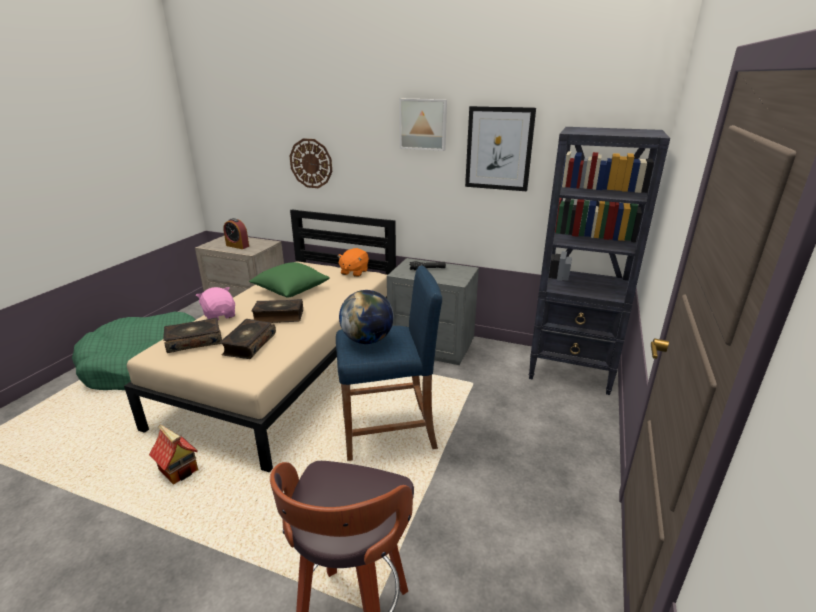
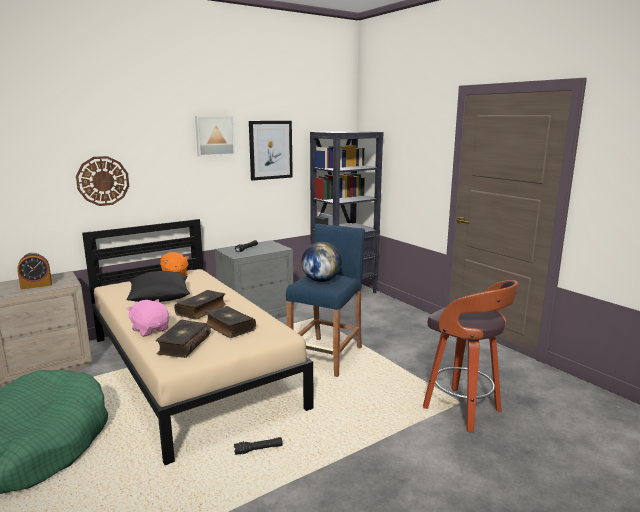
camera: 55 degrees left, 10 degrees down
toy house [149,424,198,485] -> black flashlight [234,437,282,455]
pink plush toy [196,287,235,320] -> pink plush toy turned 45 degrees clockwise [126,299,169,337]
green pillow [249,262,330,298] -> black pillow [126,271,190,302]

